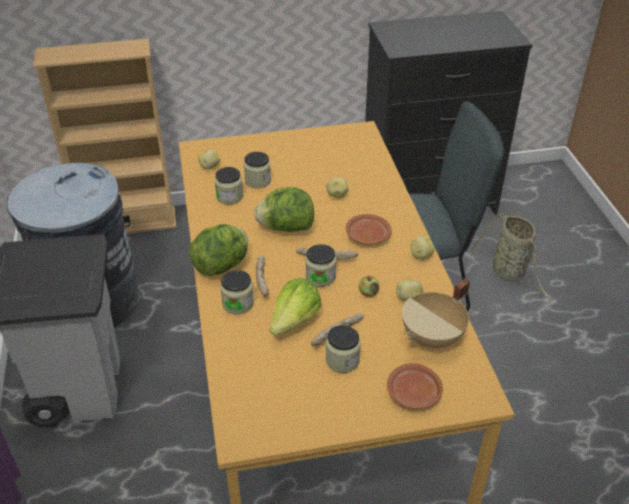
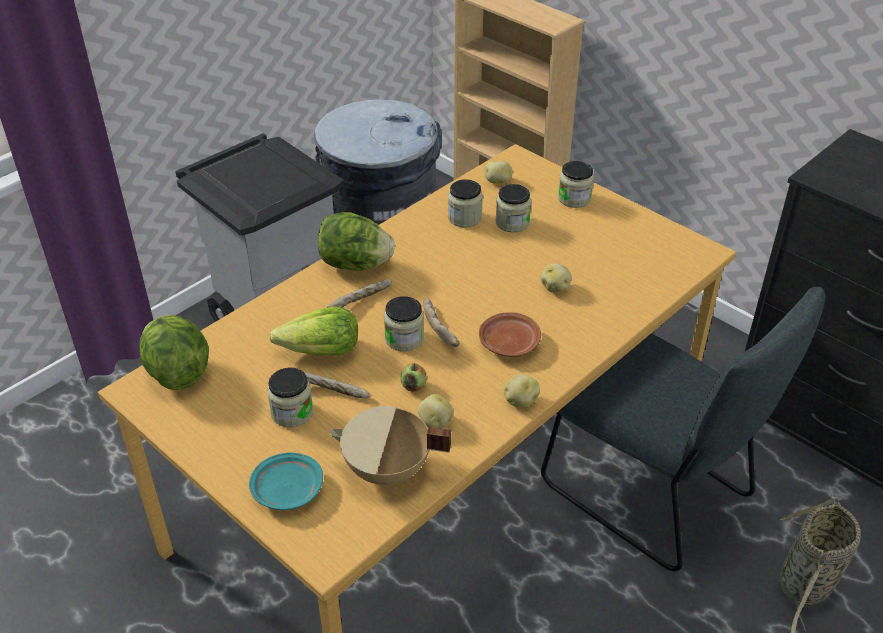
camera: 55 degrees right, 0 degrees up
jar [220,270,254,314] -> jar moved to [558,161,594,208]
lettuce [254,187,314,232] -> lettuce moved to [139,315,209,390]
brown plate [387,363,443,409] -> turquoise plate [249,453,323,510]

